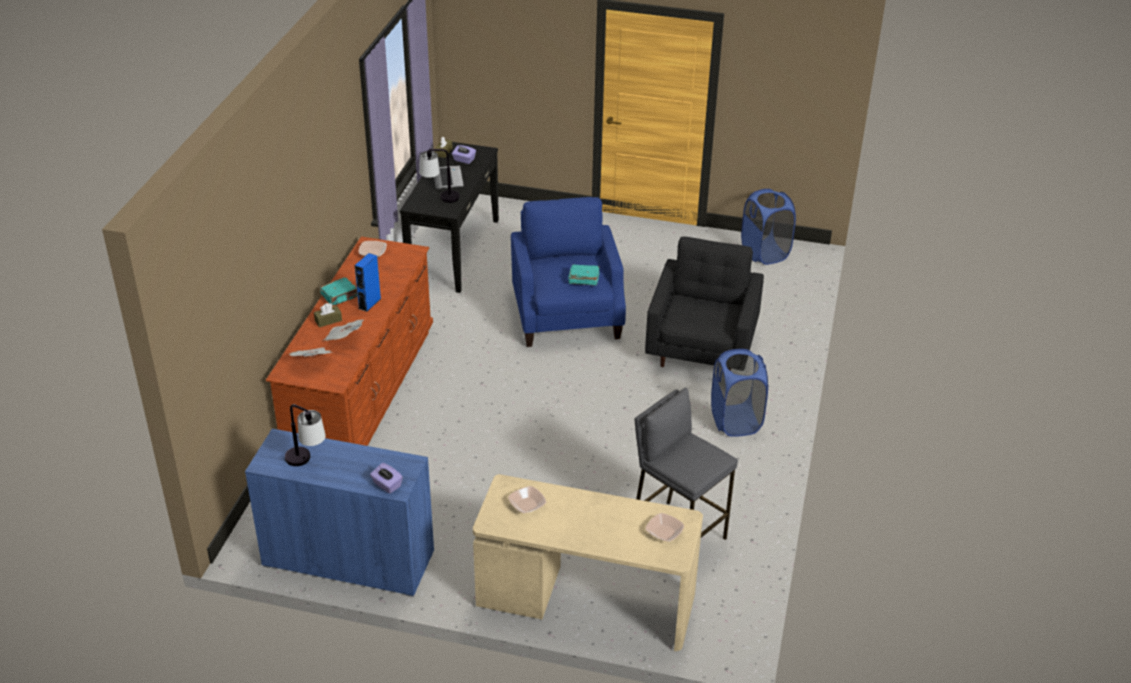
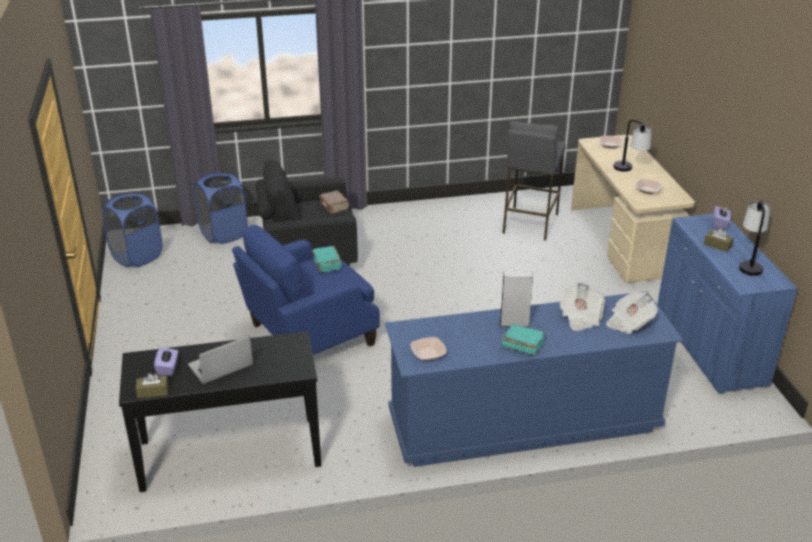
camera: 115 degrees left, 5 degrees down
brown dresser [266,237,433,446] -> blue dresser [385,291,683,467]
brown tissue box [314,303,342,327] -> brown tissue box moved to [704,228,734,252]
blue speaker [355,253,381,312] -> grey speaker [500,271,533,327]
table lamp [419,149,460,203] -> table lamp moved to [613,120,652,172]
blue laundry basket [711,349,768,437] -> blue laundry basket moved to [194,172,248,244]
none -> brown book [319,191,349,214]

